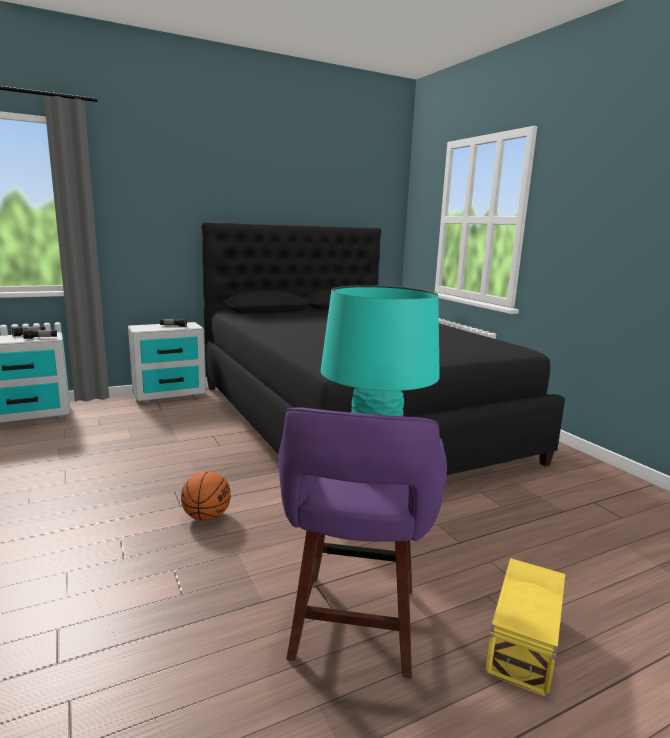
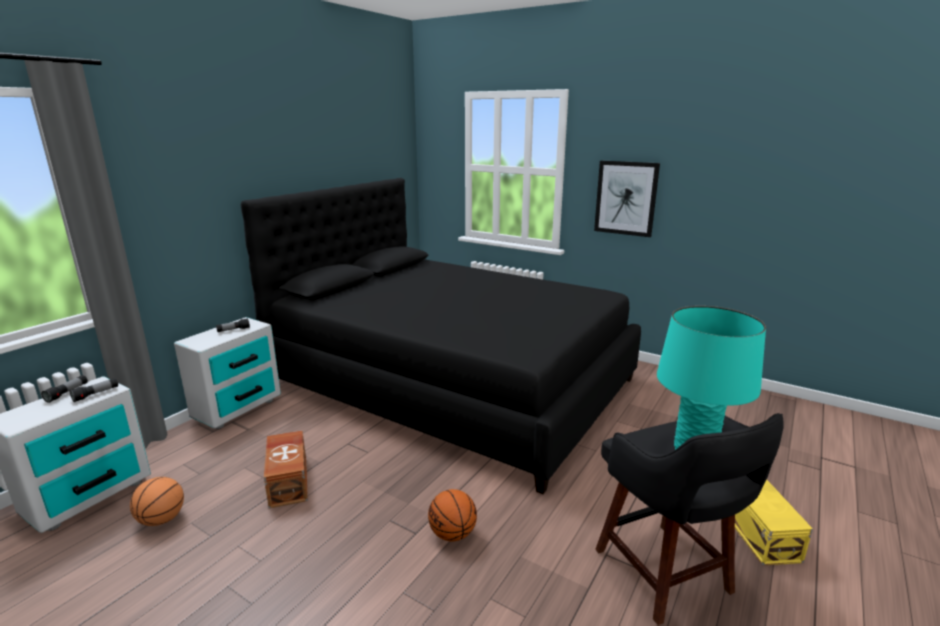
camera: 30 degrees left, 5 degrees up
purple stool [279,407,447,678] -> black stool [595,413,784,625]
none -> basketball [130,477,184,526]
none -> brown storage box [264,430,308,508]
none -> picture [594,160,660,237]

